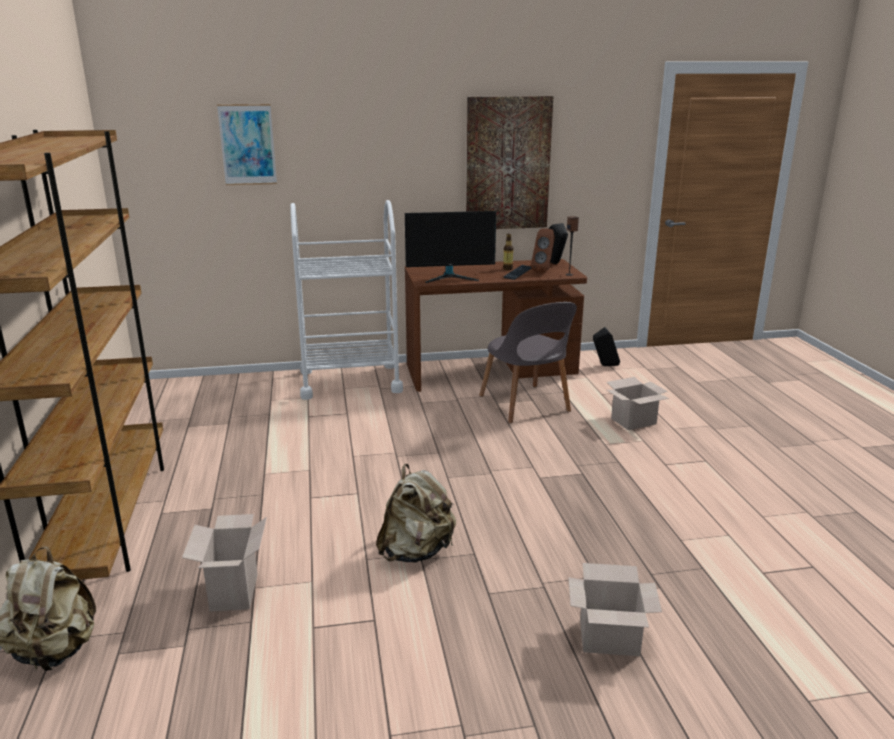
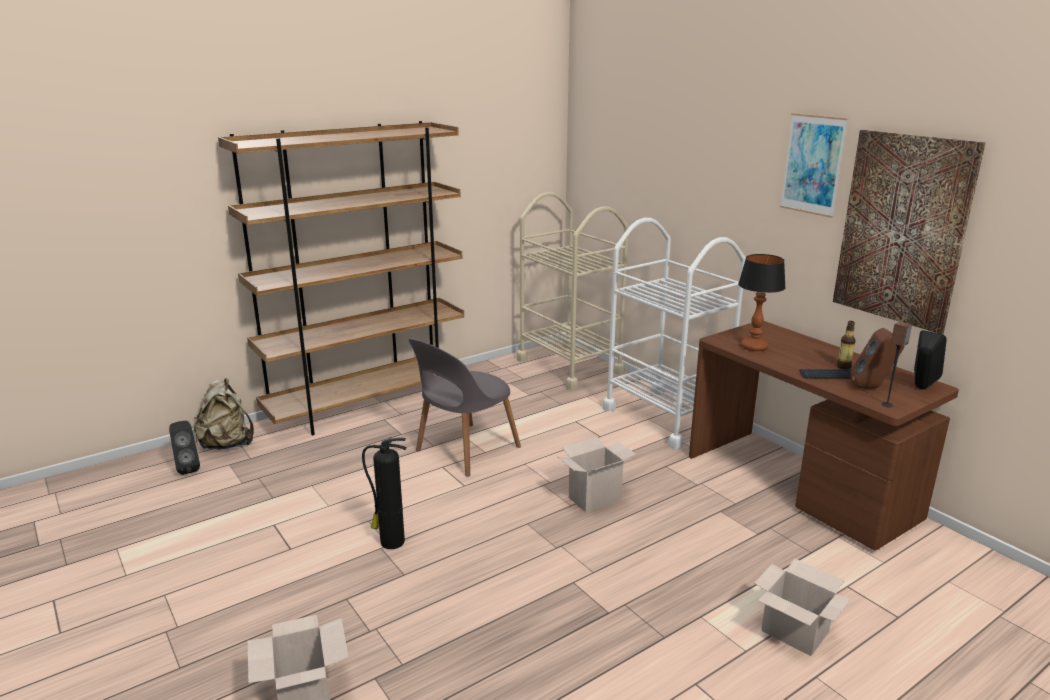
camera: 65 degrees right, 0 degrees up
cardboard box [182,514,267,612] -> cardboard box moved to [558,437,636,513]
picture [217,104,277,185] -> picture moved to [780,113,848,218]
beige backpack [376,464,456,563] -> fire extinguisher [362,437,407,549]
monitor [405,211,496,283] -> table lamp [738,254,786,351]
grey chair [479,302,577,423] -> grey chair moved to [409,338,521,477]
black speaker [593,327,620,366] -> black speaker moved to [169,421,200,475]
none -> beige cart [517,192,629,390]

